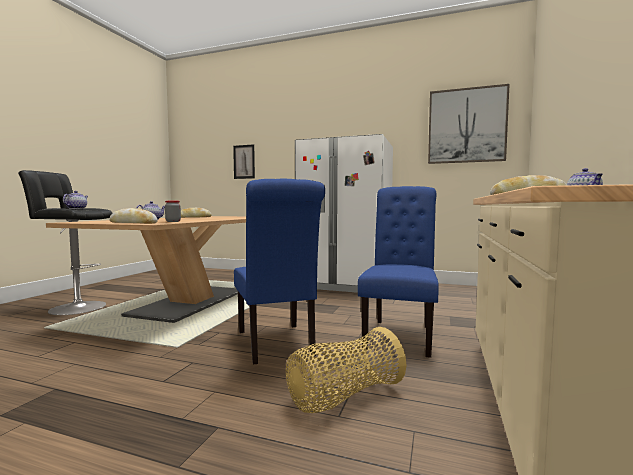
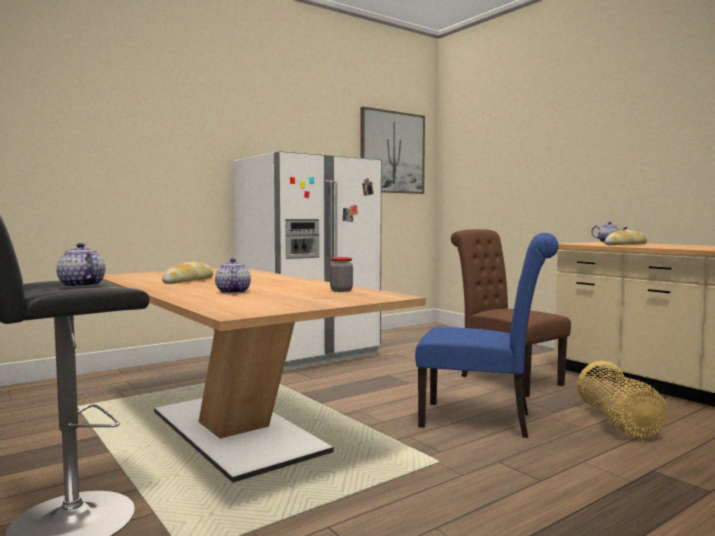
camera: 55 degrees left, 0 degrees up
bread [109,208,158,224] -> none
picture [233,144,255,179] -> none
blue chair [358,186,439,358] -> brown chair [451,229,571,397]

